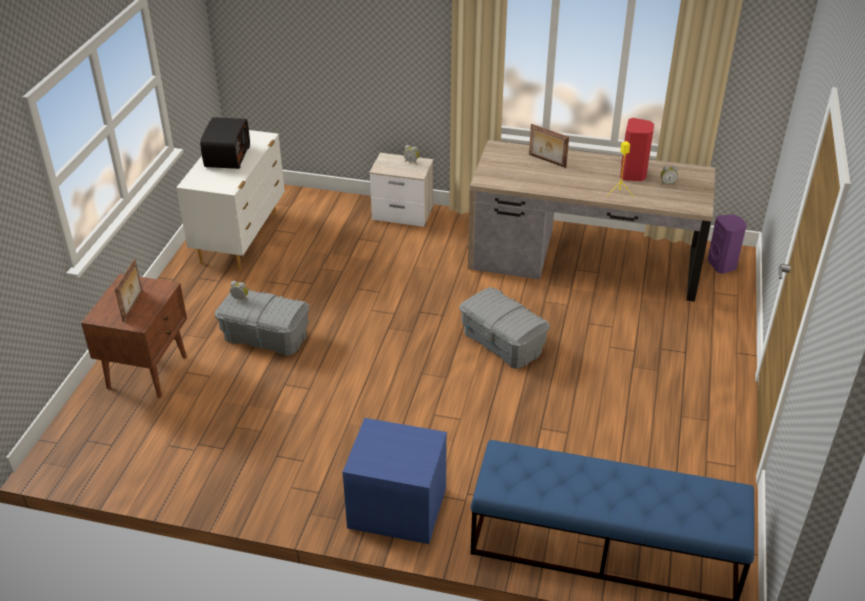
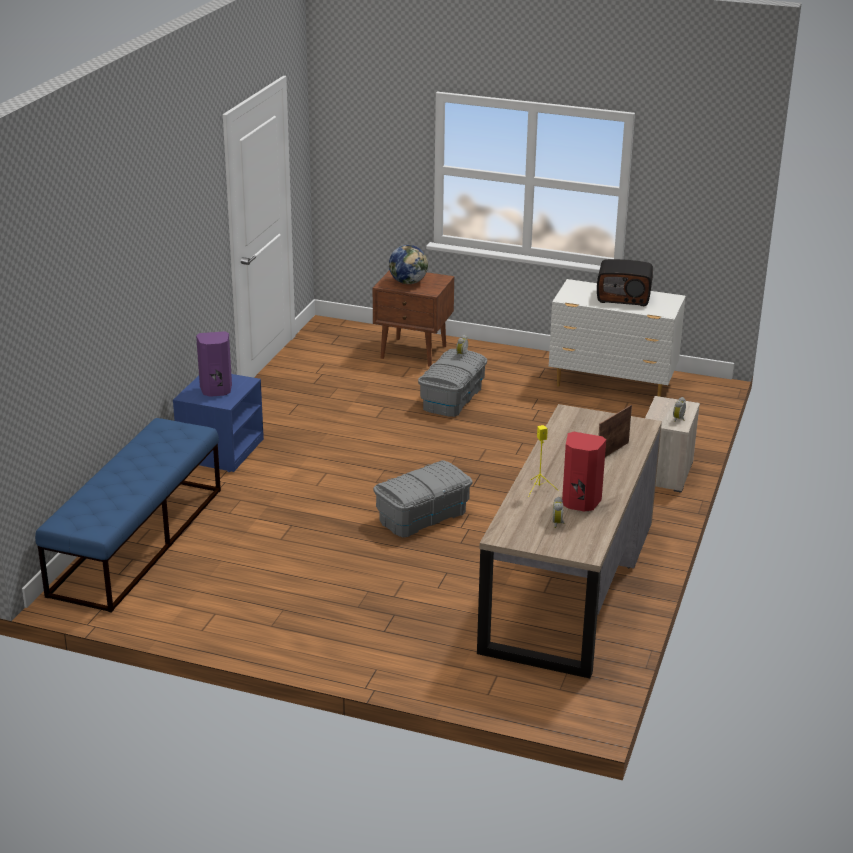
camera: 95 degrees right, 10 degrees down
picture frame [115,259,142,322] -> globe [389,245,428,284]
purple speaker [707,214,747,274] -> purple speaker moved to [196,331,232,397]

